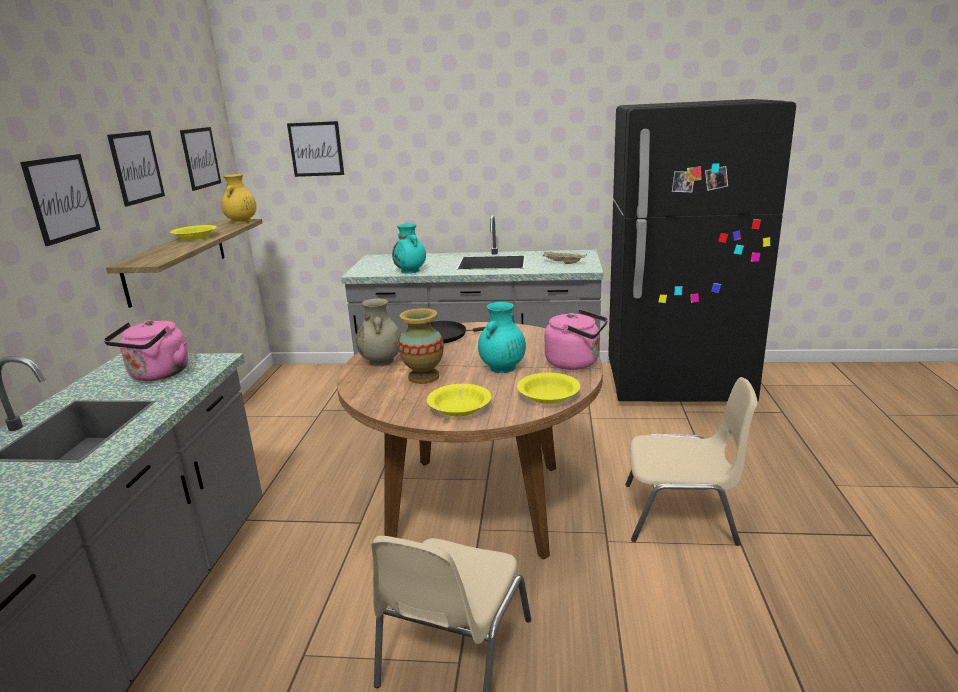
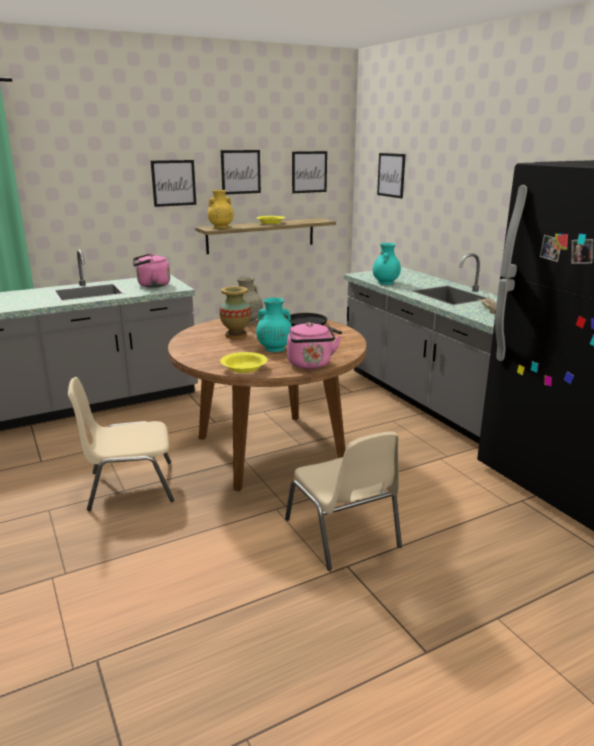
camera: 55 degrees right, 0 degrees up
yellow vase [221,174,257,224] -> yellow vase moved to [208,190,234,228]
yellow bowl [427,384,491,416] -> none

